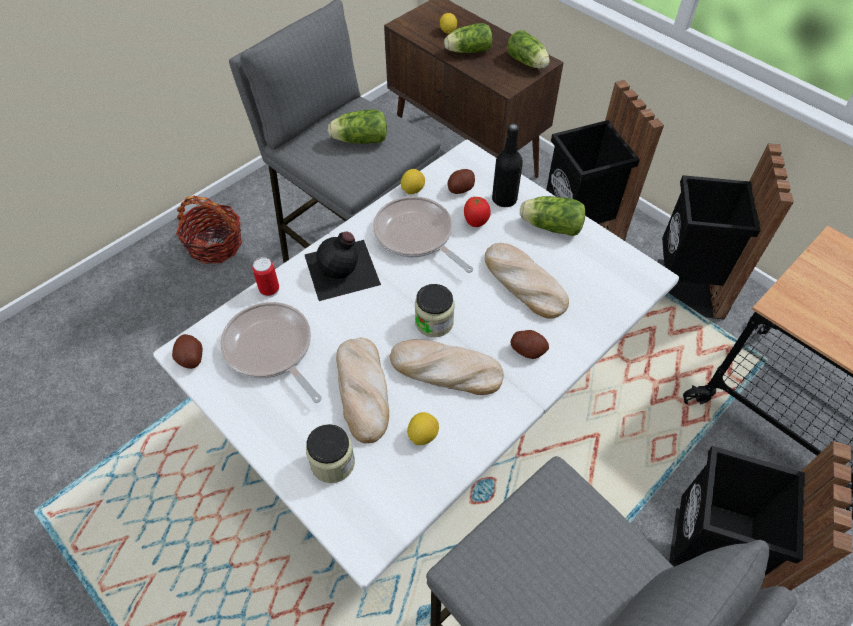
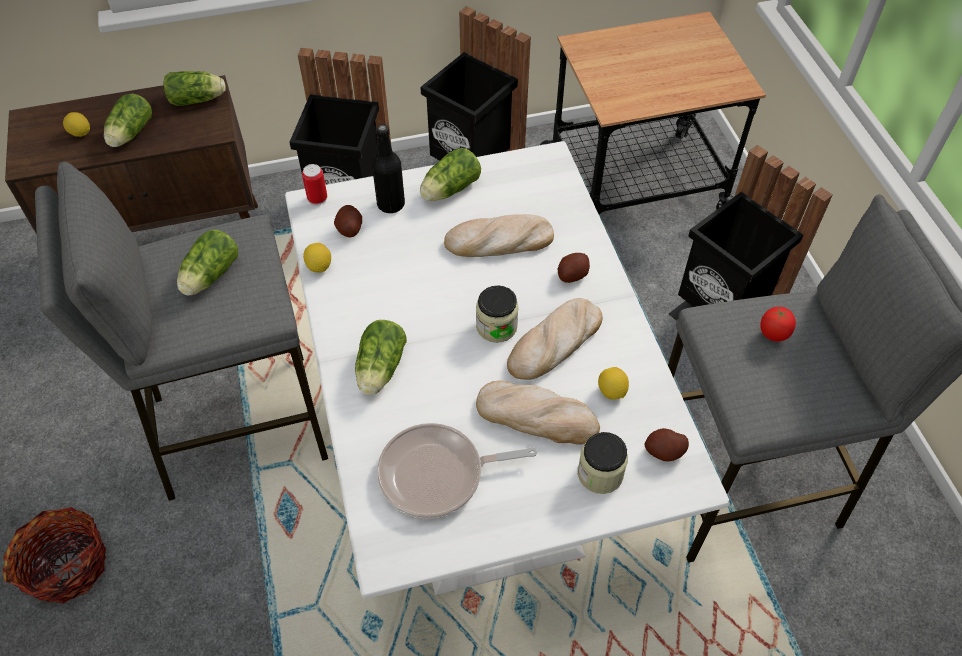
camera: 60 degrees left, 0 degrees up
potato [172,334,203,369] -> potato moved to [645,428,689,462]
can [252,257,279,297] -> can moved to [302,164,327,206]
black bottle [305,232,381,301] -> lettuce [355,320,407,395]
frying pan [373,196,473,273] -> none
tomato [464,196,491,227] -> tomato moved to [760,306,796,342]

